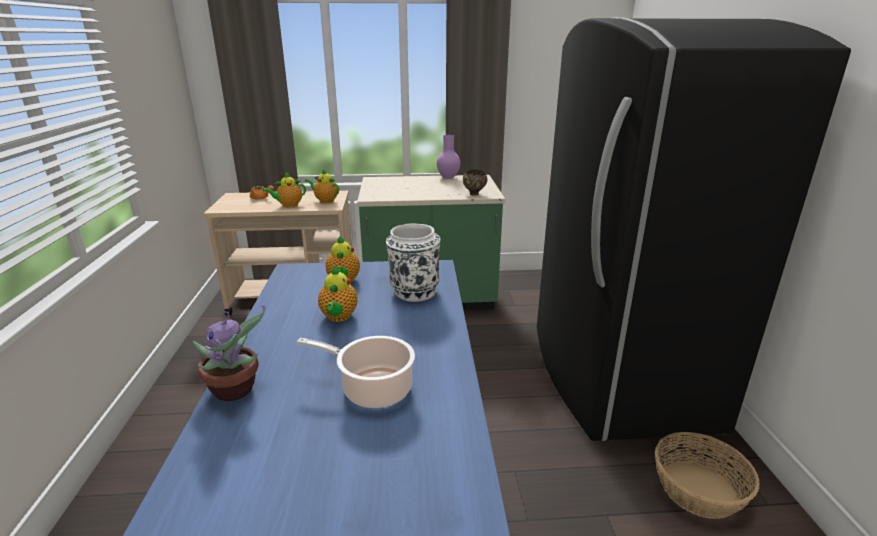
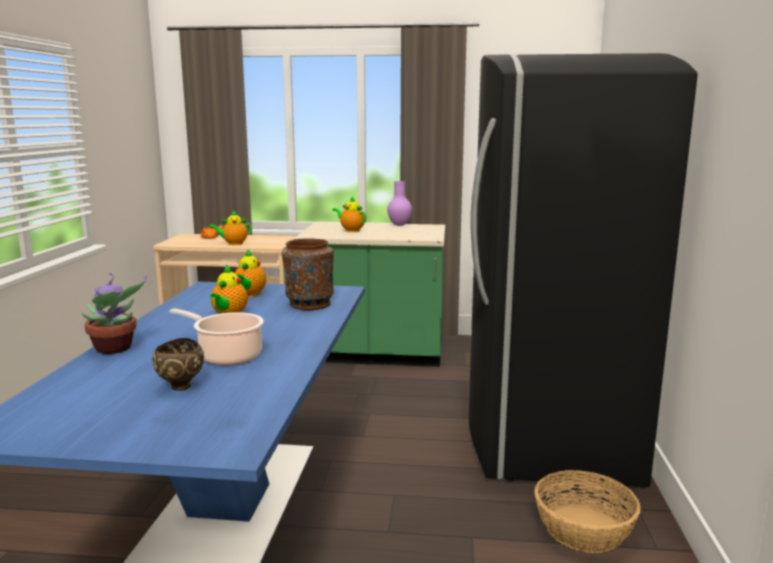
camera: 10 degrees right, 10 degrees down
teapot [305,168,339,203] -> teapot moved to [332,197,366,232]
white vase [386,224,440,302] -> brown vase [282,238,334,310]
brown bowl [463,169,487,196] -> brown bowl moved to [153,338,204,391]

